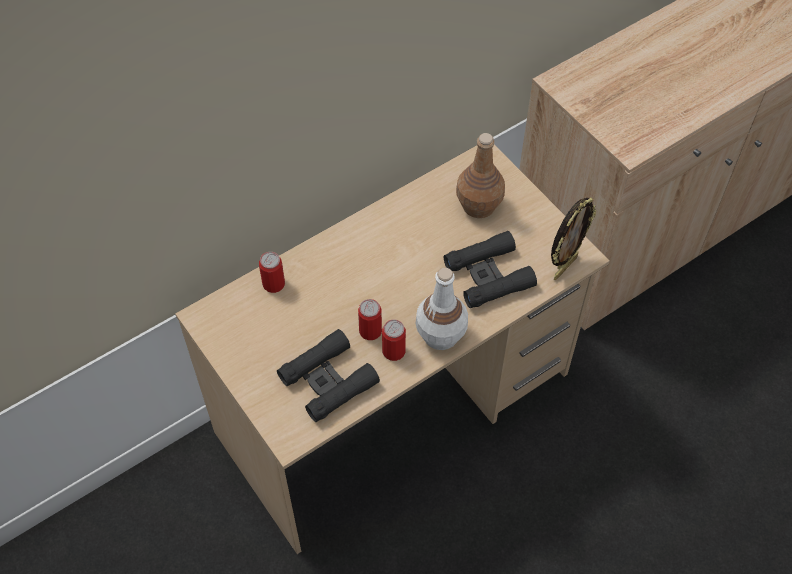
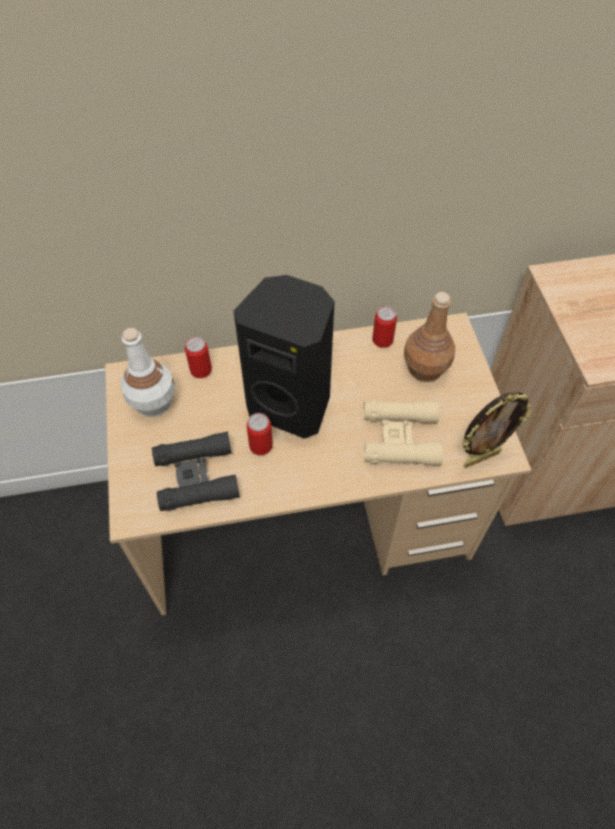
camera: 25 degrees right, 0 degrees up
can [382,319,406,361] -> can moved to [372,306,397,348]
white bottle [416,268,468,350] -> white bottle moved to [121,328,175,417]
black binoculars [444,231,537,308] -> beige binoculars [363,400,444,465]
none -> black speaker [233,275,335,439]

